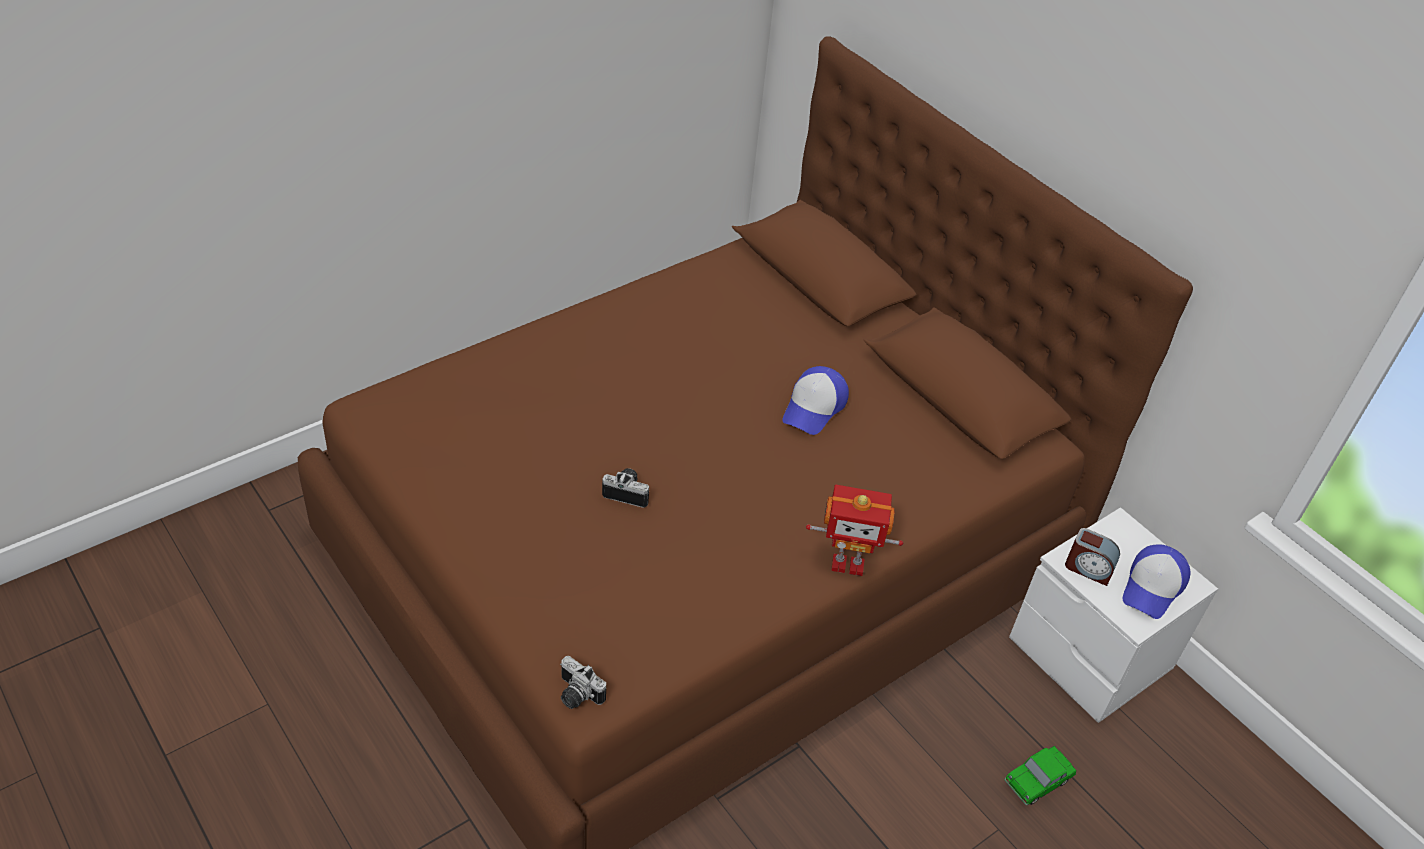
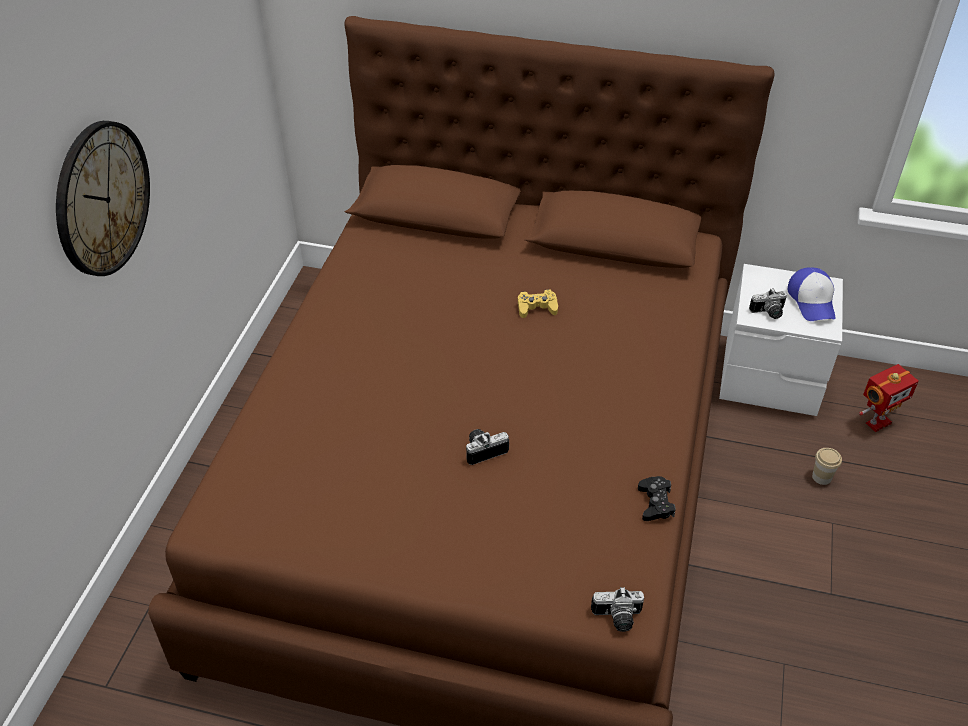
camera: 35 degrees left, 0 degrees up
cap [782,366,849,435] -> yellow game controller [518,289,558,318]
toy robot [806,485,903,576] -> toy robot moved to [859,364,919,432]
toy car [1004,746,1076,805] -> cup [812,448,842,485]
alarm clock [1065,528,1120,586] -> camera [749,288,787,319]
none -> wall clock [56,121,150,276]
none -> black game controller [638,476,676,521]

